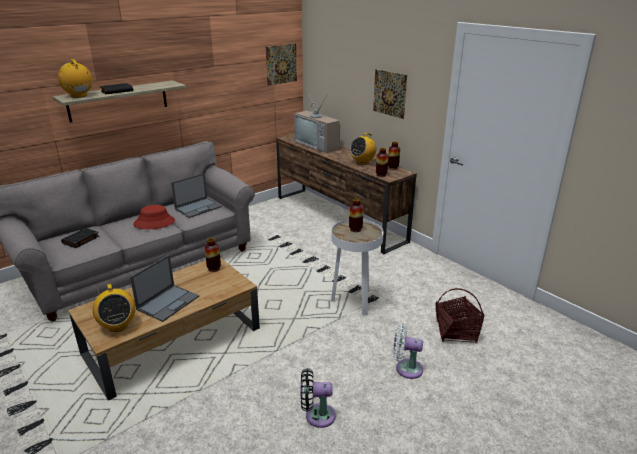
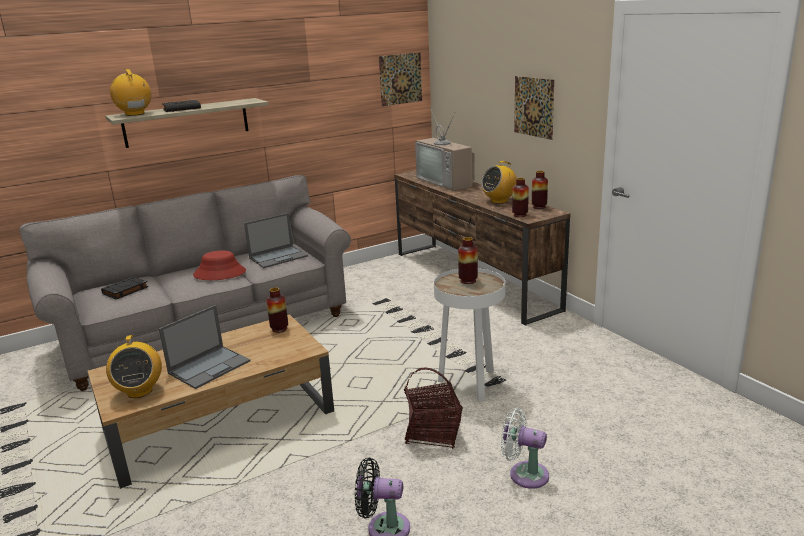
camera: 10 degrees right, 5 degrees down
basket [436,288,484,343] -> basket moved to [404,368,463,449]

